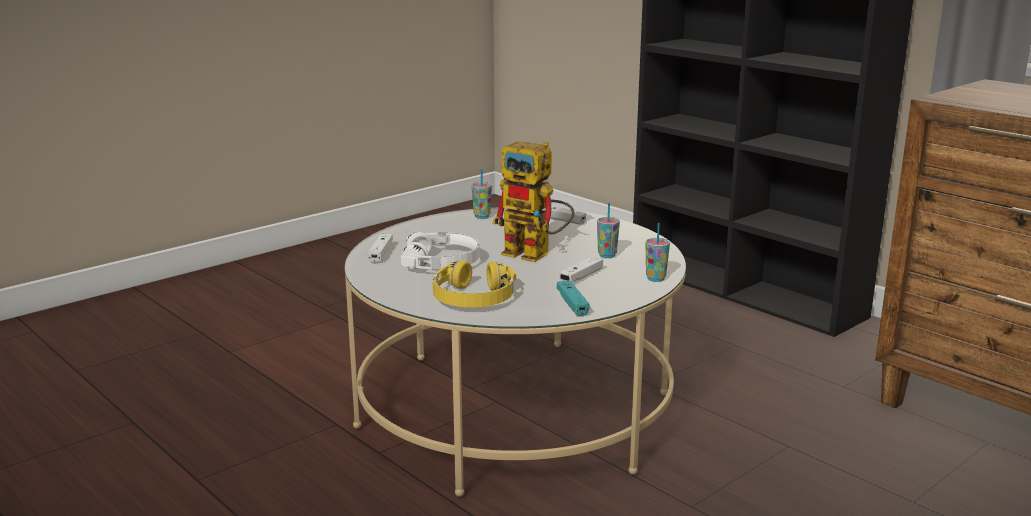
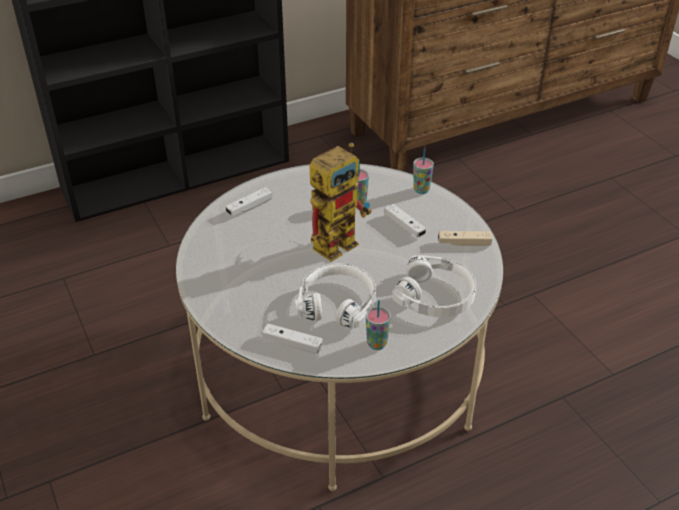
camera: 75 degrees left, 20 degrees up
yellow headphones [433,260,516,307] -> white headphones [392,255,476,317]
cup [472,169,492,219] -> cup moved to [366,300,391,350]
turquoise game controller [557,281,589,316] -> beige game controller [438,231,493,246]

